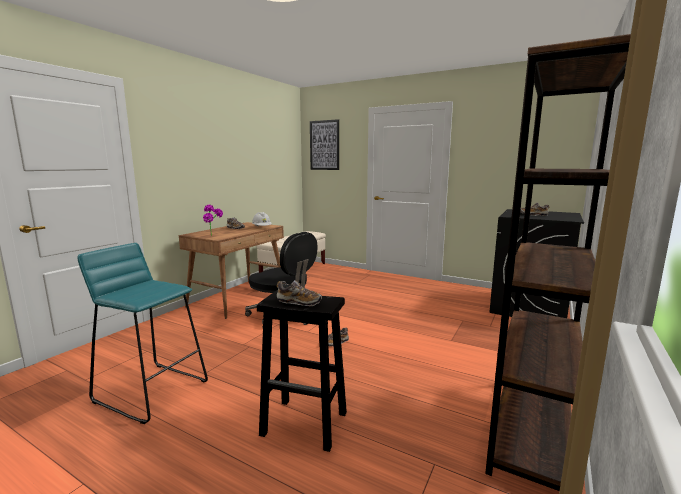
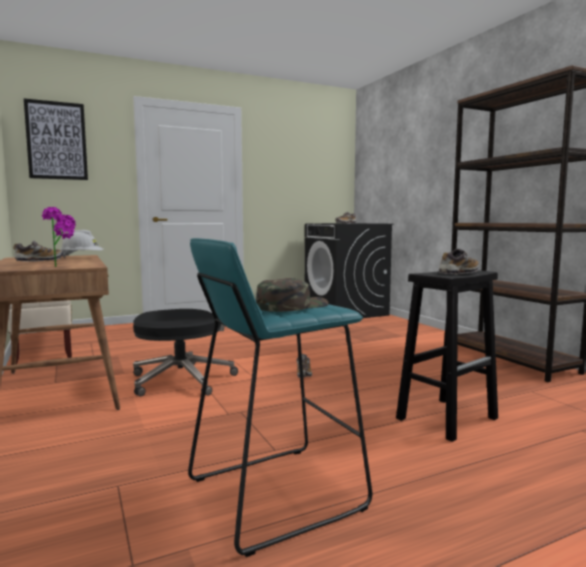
camera: 55 degrees left, 5 degrees down
none -> green cap [256,278,329,312]

